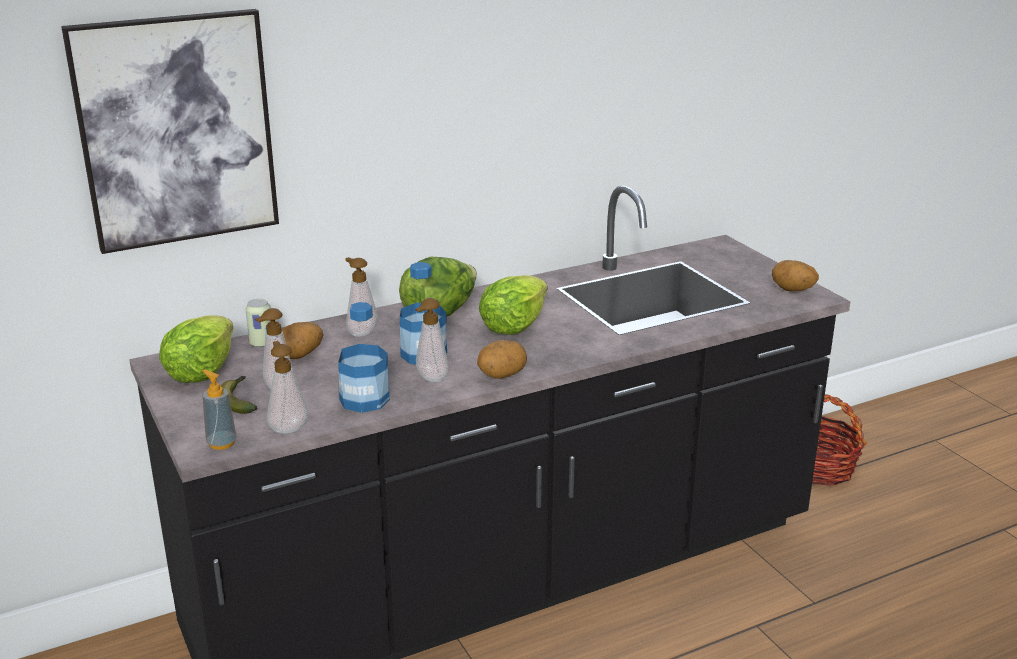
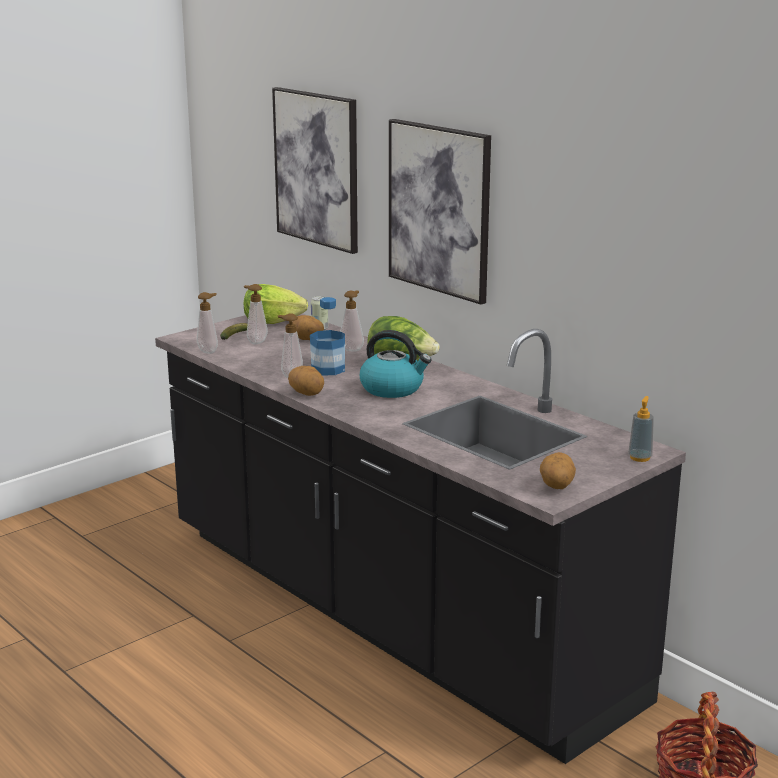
camera: 75 degrees right, 5 degrees down
soap dispenser [201,369,237,450] -> soap dispenser moved to [628,396,654,462]
bottle [338,302,390,413] -> none
lettuce [479,275,547,335] -> kettle [360,330,431,398]
none -> picture [389,119,491,305]

